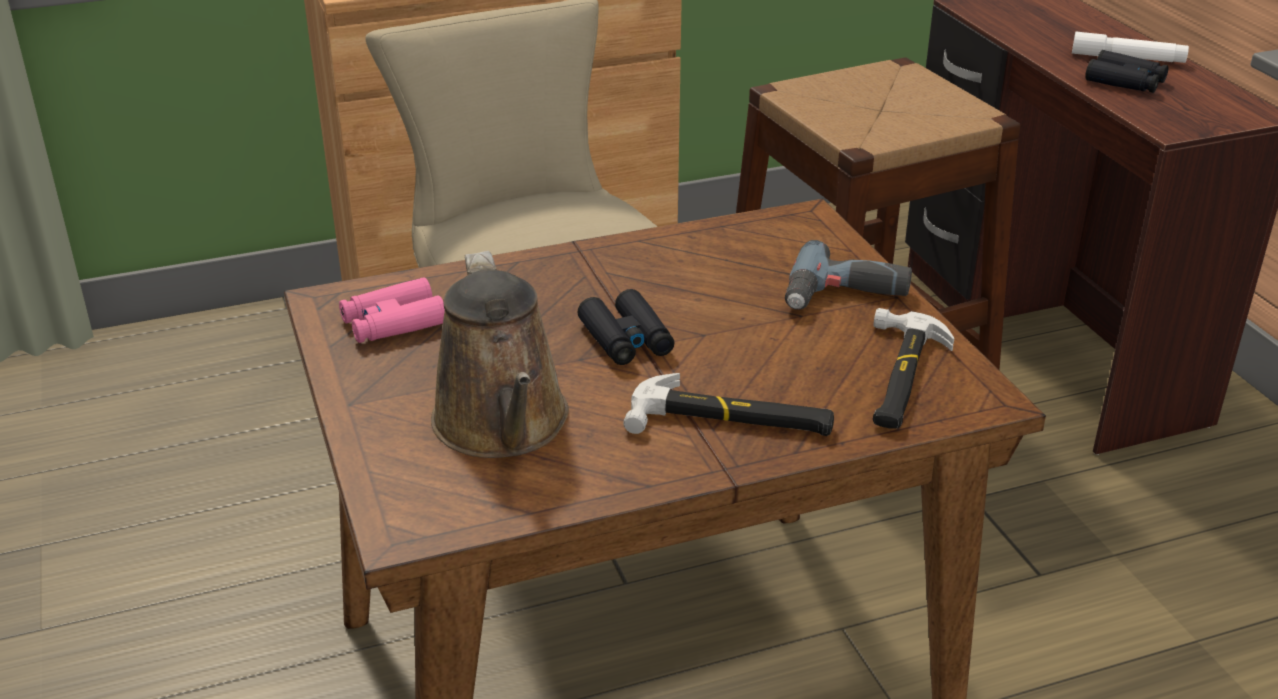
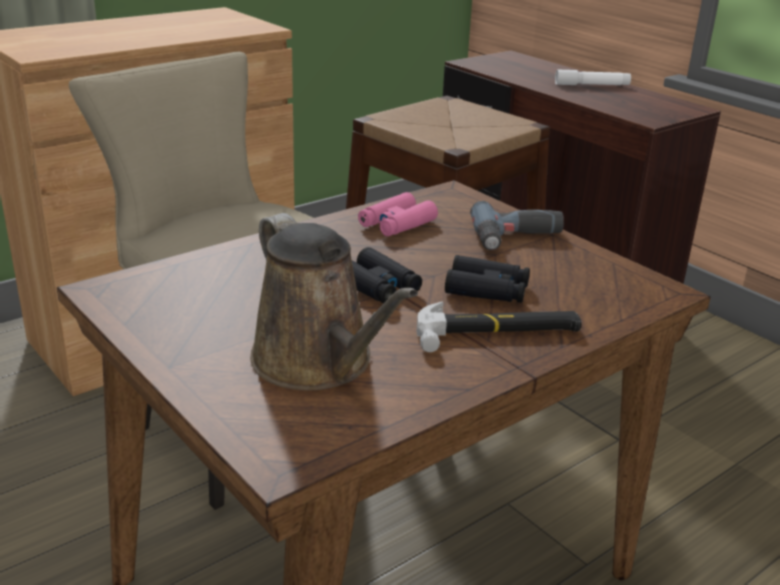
camera: 20 degrees left, 5 degrees down
pink binoculars [339,277,445,343] -> pink binoculars moved to [358,192,438,236]
hammer [873,308,954,429] -> none
black binoculars [1085,50,1169,93] -> black binoculars moved to [445,255,530,303]

